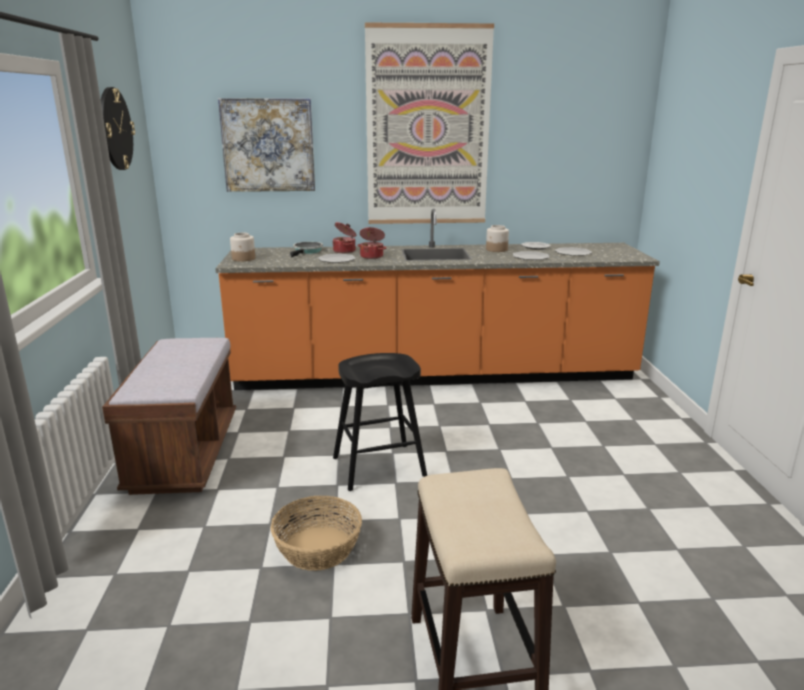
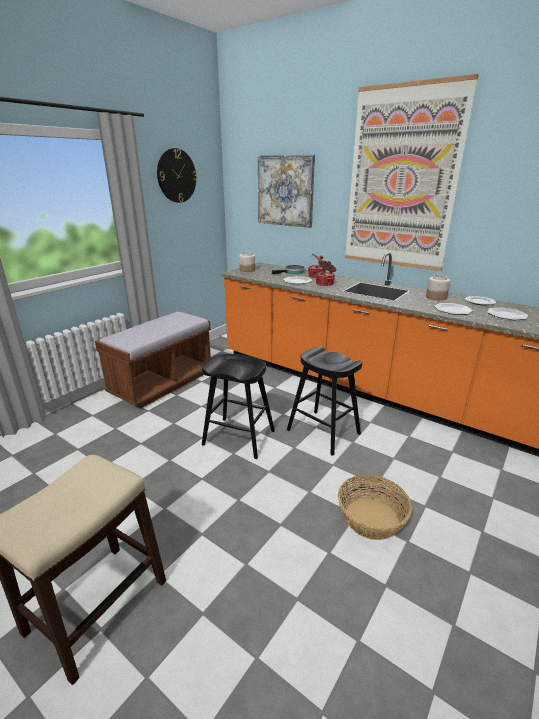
camera: 40 degrees right, 5 degrees up
basket [270,496,362,571] -> basket moved to [338,475,412,540]
none -> black stool [287,346,362,456]

